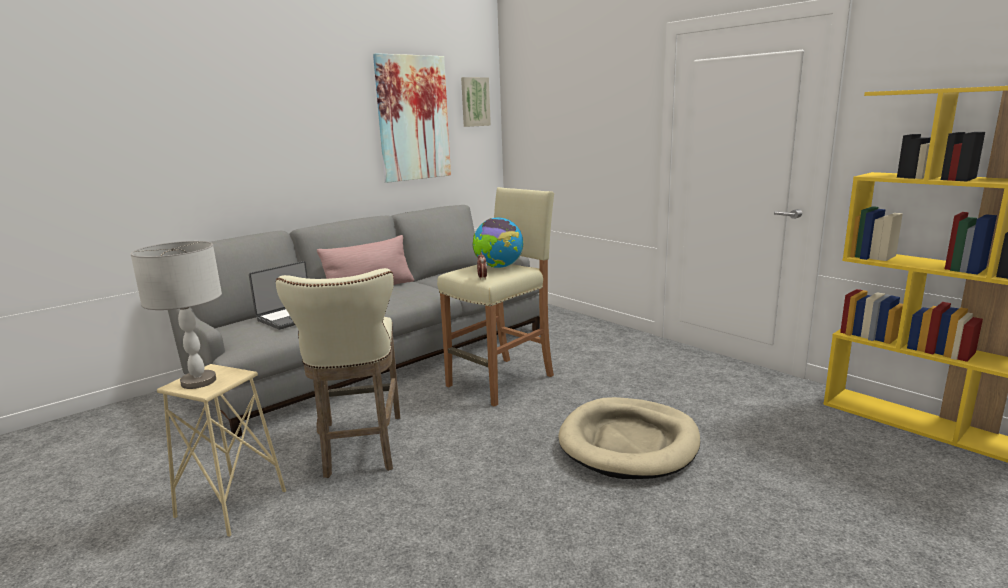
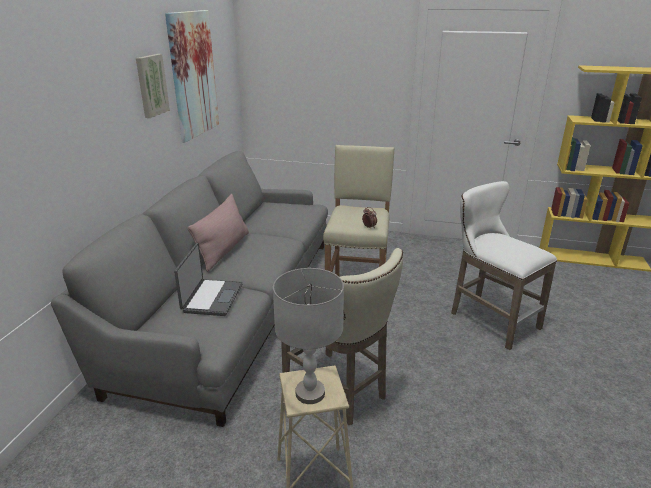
camera: 35 degrees left, 10 degrees up
picture [461,77,491,127] -> picture moved to [136,54,170,118]
globe [472,217,524,268] -> none
beige dog bed [558,397,700,479] -> white stool [451,181,557,350]

